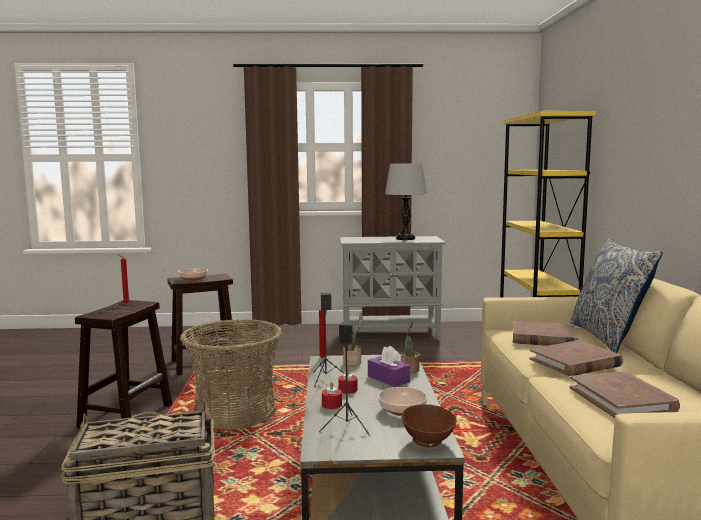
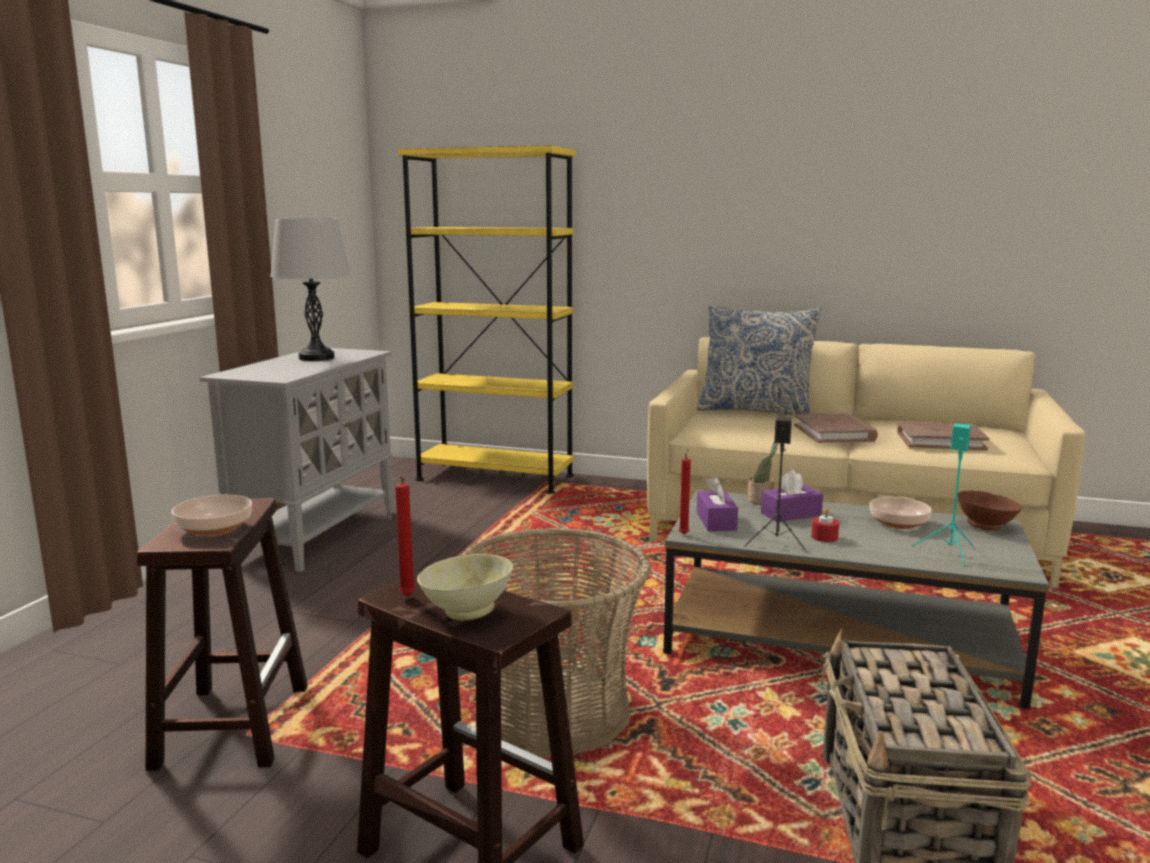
camera: 70 degrees left, 5 degrees up
black speaker [319,322,370,436] -> turquoise speaker [912,423,974,567]
red candle [322,382,342,409] -> none
potted plant [343,313,363,366] -> purple tissue box [697,477,738,531]
brown book [513,321,578,346] -> none
none -> beige bowl [417,554,513,620]

